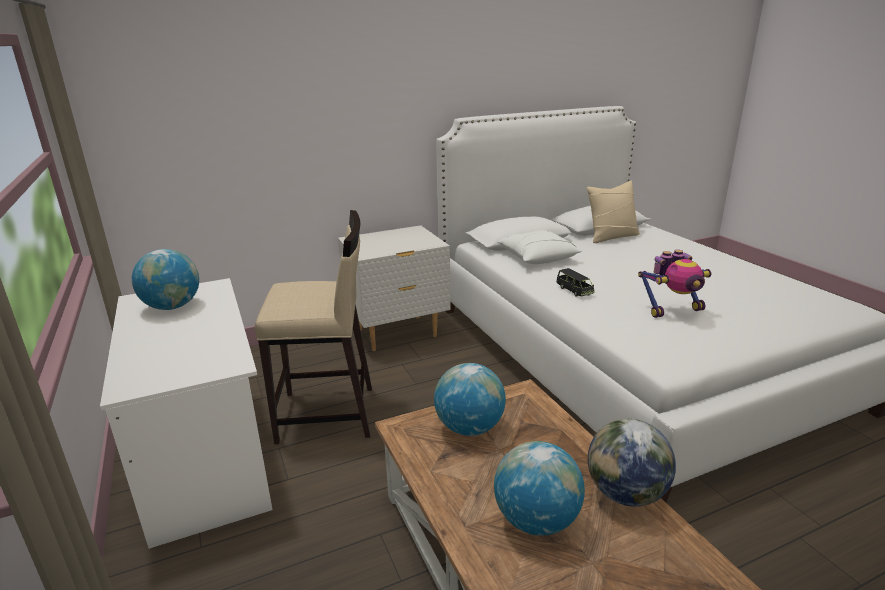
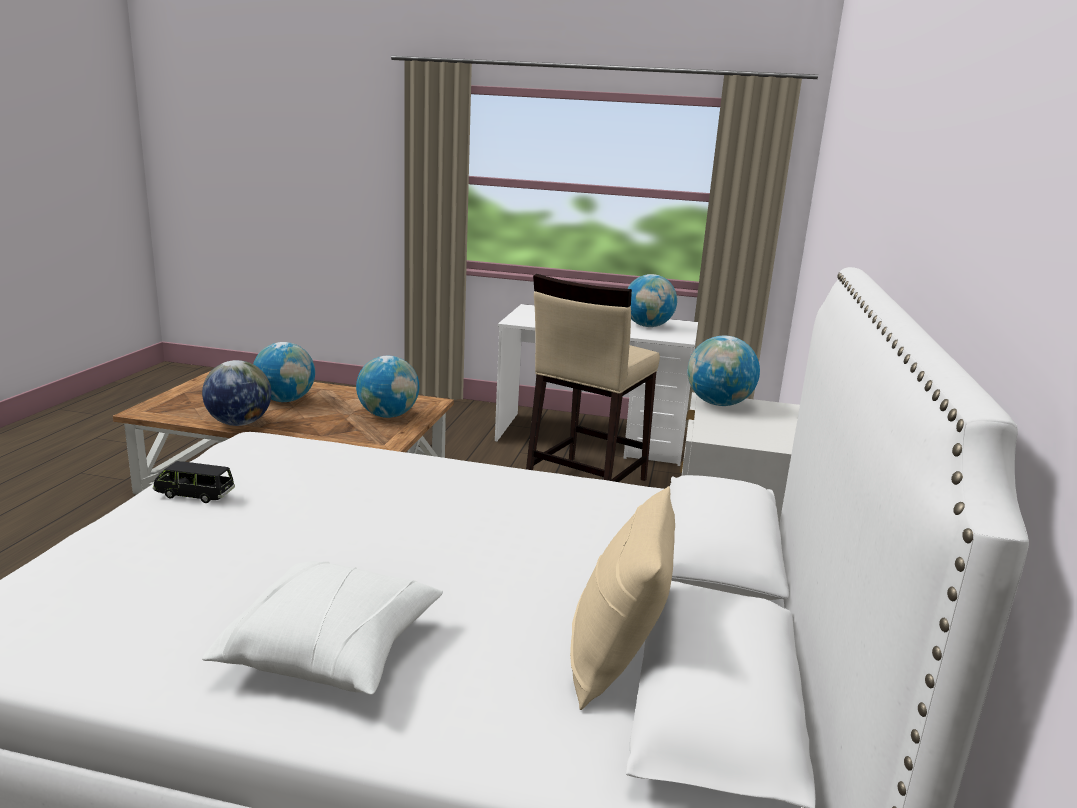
camera: 125 degrees right, 5 degrees down
white pillow [497,230,582,264] -> white pillow moved to [202,561,443,695]
black toy car [556,268,595,297] -> black toy car moved to [153,461,235,503]
toy robot [638,250,712,318] -> none
none -> globe [687,336,760,406]

